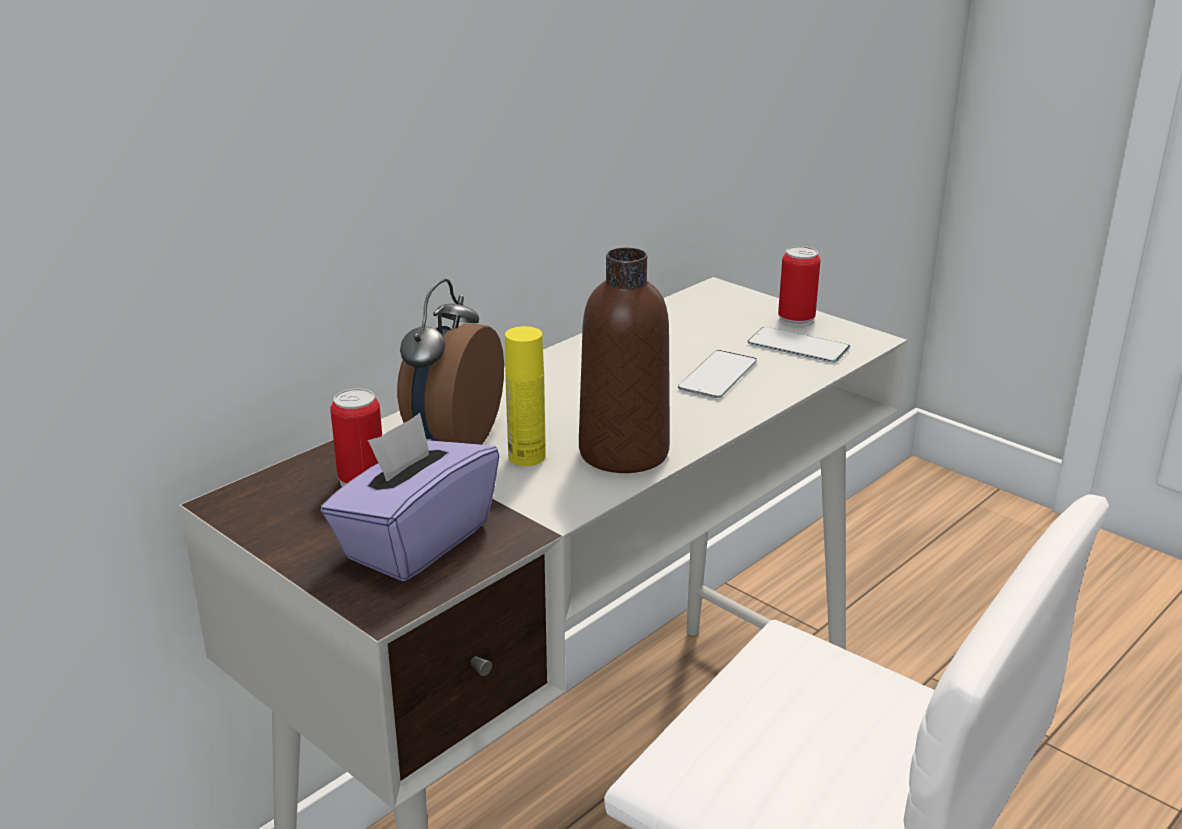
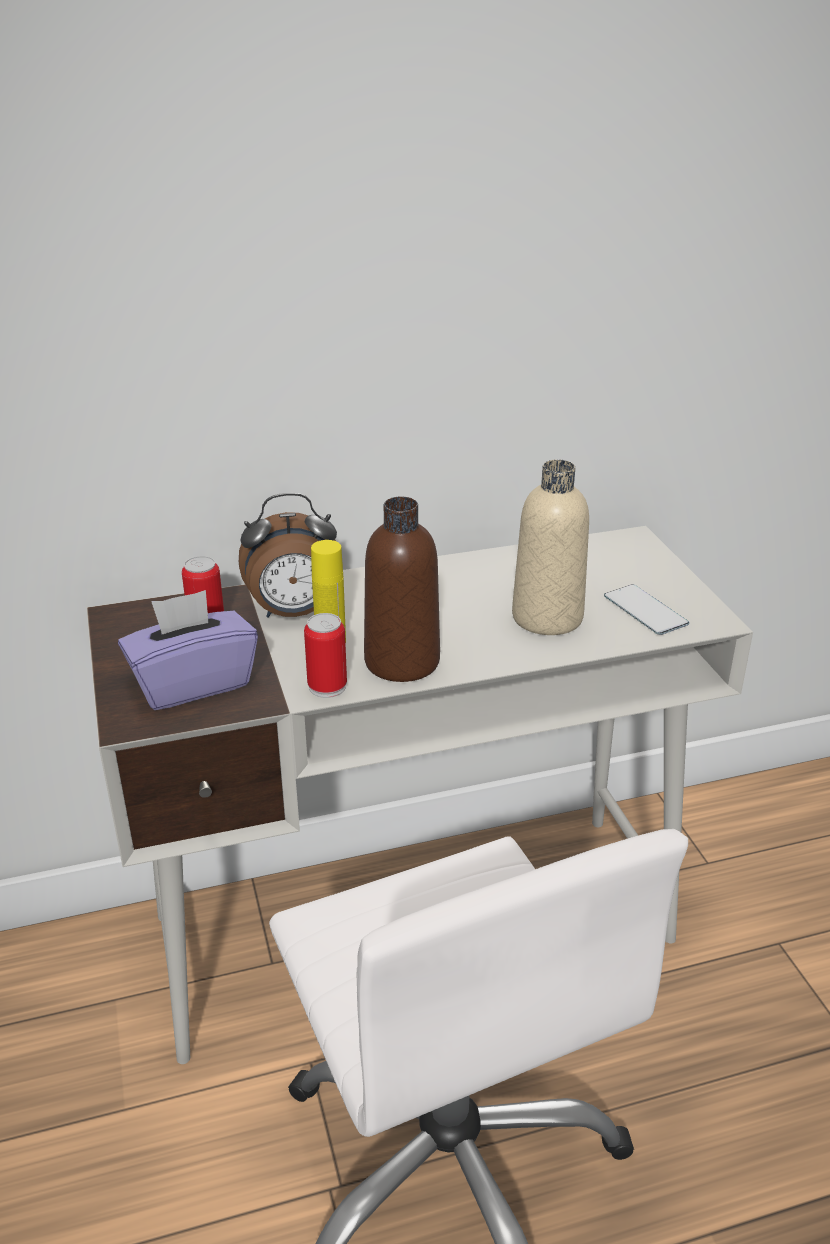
camera: 30 degrees right, 5 degrees up
alarm clock [397,278,504,445] -> alarm clock turned 150 degrees counterclockwise [239,493,337,618]
phone [678,350,757,398] -> beige bottle [512,459,589,635]
can [778,246,820,327] -> can moved to [304,613,347,698]

